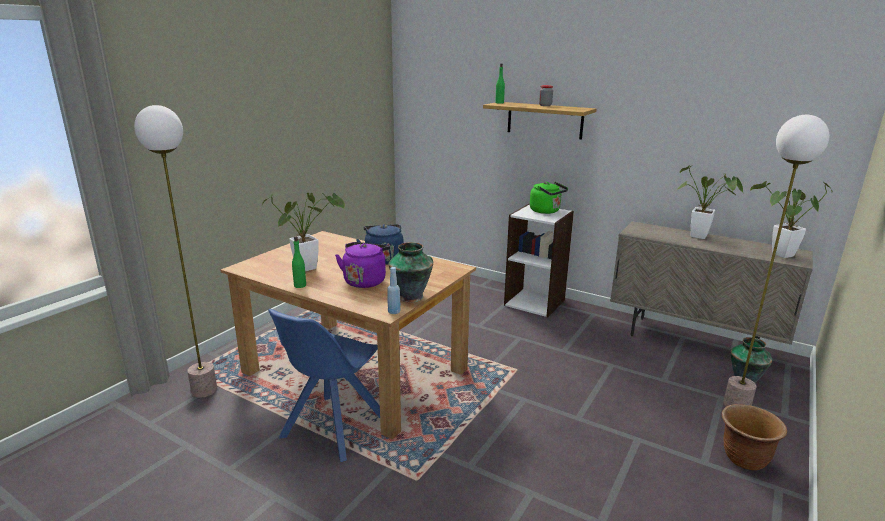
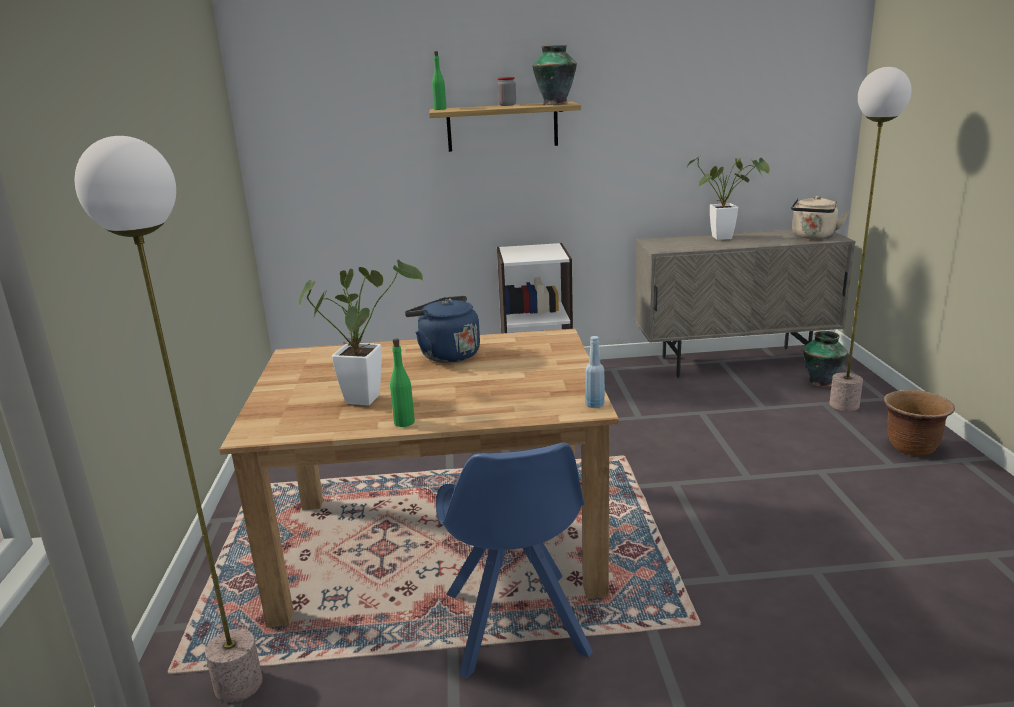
camera: 35 degrees left, 0 degrees up
purple kettle [335,242,390,288] -> none
vase [389,242,433,302] -> vase moved to [532,45,577,105]
green kettle [530,182,568,214] -> none
potted plant [750,181,832,258] -> beige kettle [791,196,848,239]

